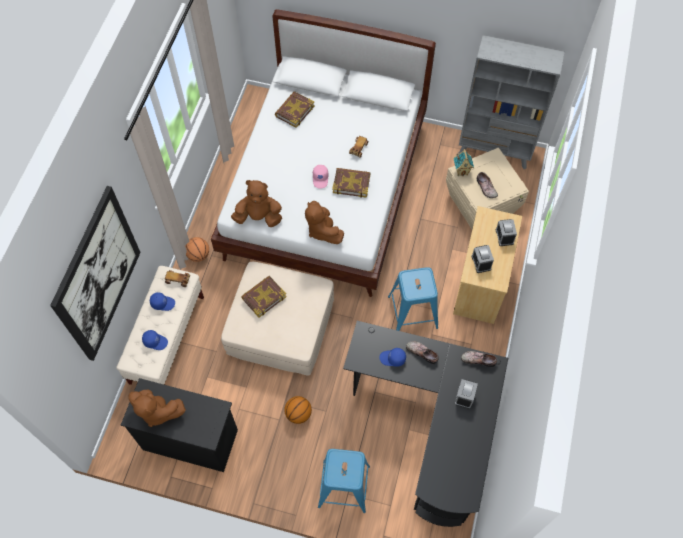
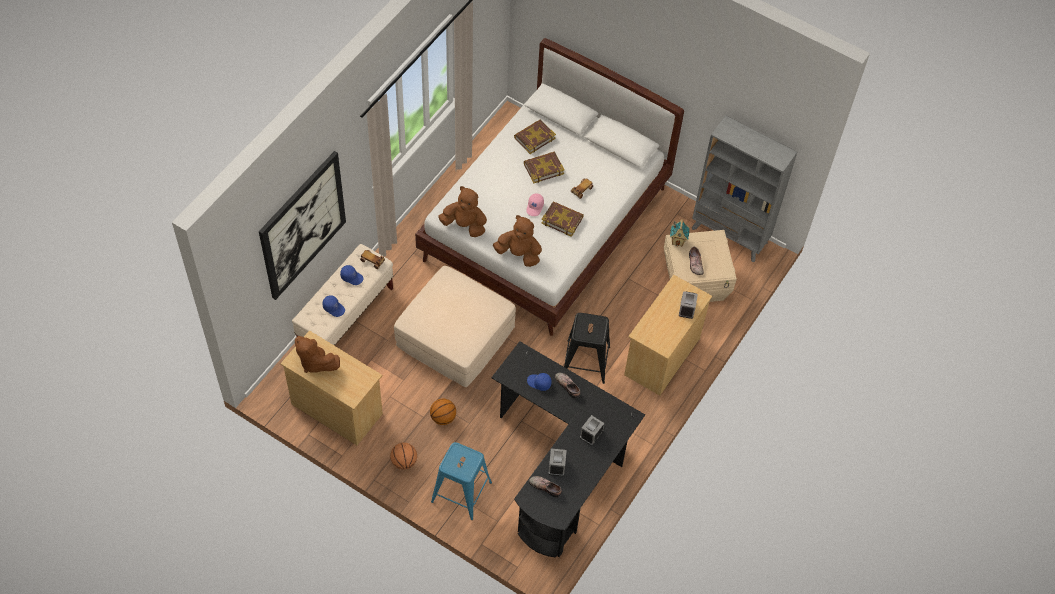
camera: 15 degrees right, 5 degrees down
black dresser [121,378,238,472] -> beige dresser [280,330,383,445]
basketball [185,237,209,262] -> basketball moved to [390,442,417,470]
book [241,276,287,317] -> book moved to [524,151,565,183]
brown plush toy [305,201,344,244] -> brown plush toy turned 120 degrees clockwise [493,215,542,267]
blue stool [388,267,438,331] -> black stool [564,313,610,384]
shoe [461,351,497,367] -> shoe moved to [529,476,562,498]
alarm clock [471,245,494,273] -> alarm clock moved to [548,448,567,476]

